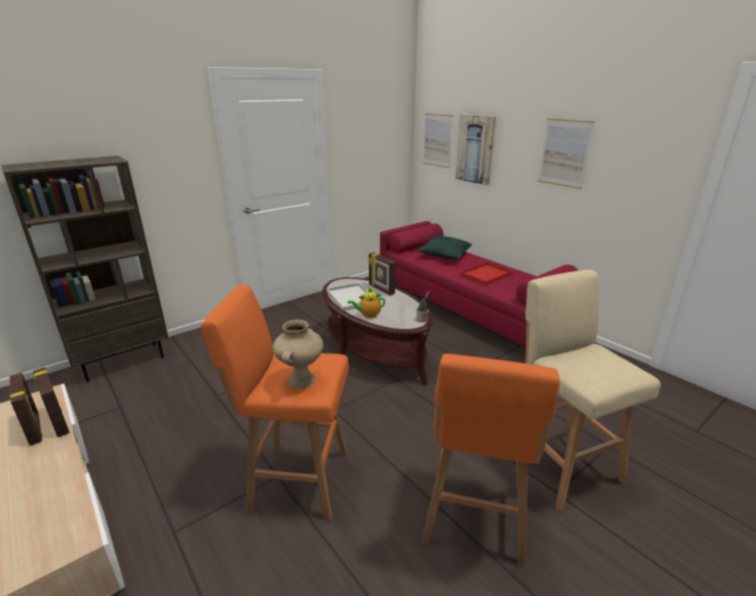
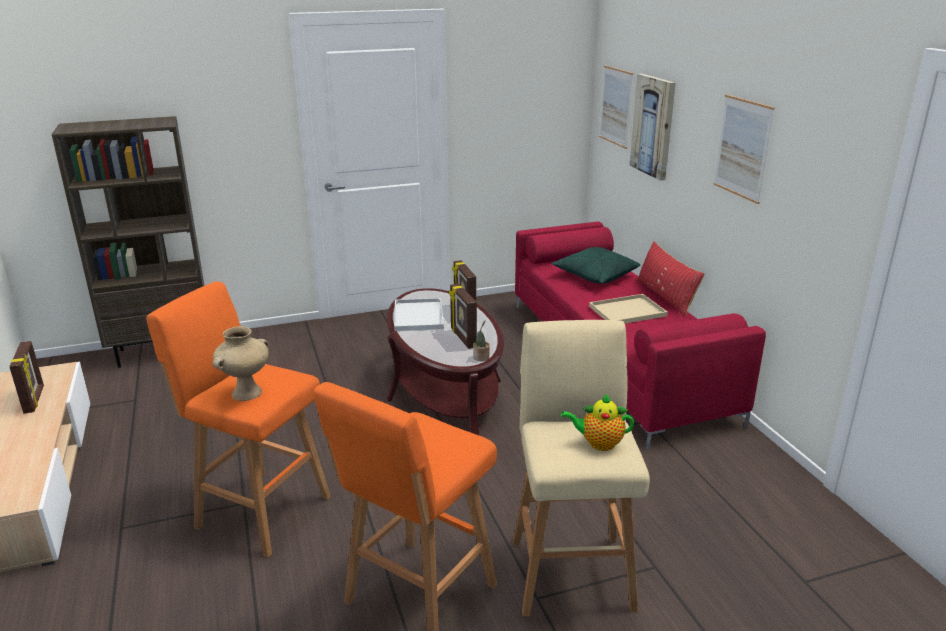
camera: 20 degrees right, 0 degrees up
picture frame [33,367,70,437] -> picture frame moved to [449,283,477,349]
teapot [348,287,385,318] -> teapot moved to [561,394,634,451]
red tray [460,262,513,285] -> beige tray [589,294,668,323]
none -> red pillow [636,241,705,317]

